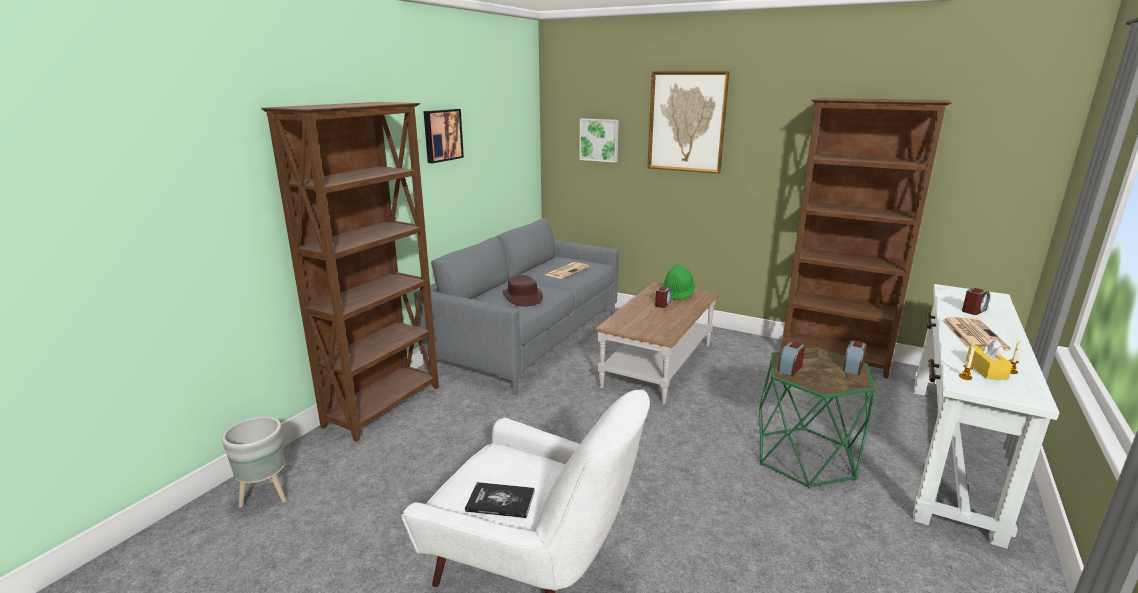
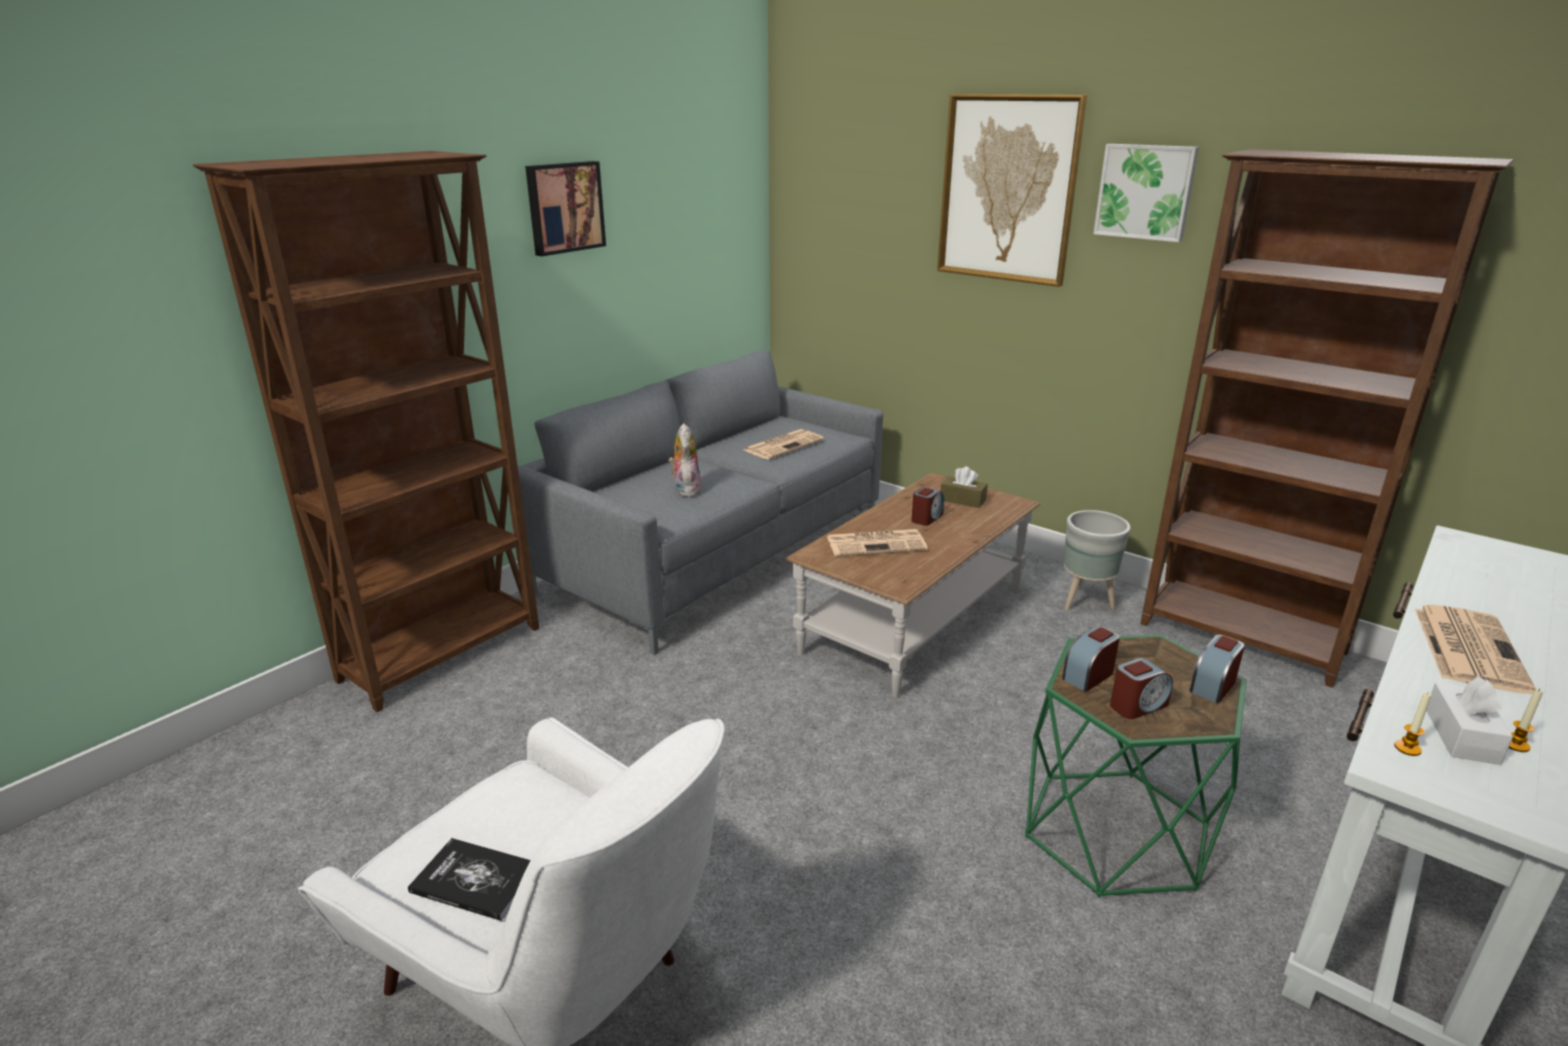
camera: 10 degrees right, 5 degrees up
grey planter [222,417,287,508] -> grey planter moved to [1064,510,1131,610]
brown hat [502,275,543,306] -> plush toy [668,423,702,497]
picture [579,119,619,163] -> picture moved to [1093,144,1199,242]
green hat [664,265,695,301] -> brown tissue box [941,467,988,508]
alarm clock [962,288,990,315] -> alarm clock moved to [1110,658,1173,719]
yellow tissue box [966,339,1013,380] -> white tissue box [1426,676,1513,765]
none -> newspaper [827,529,928,556]

